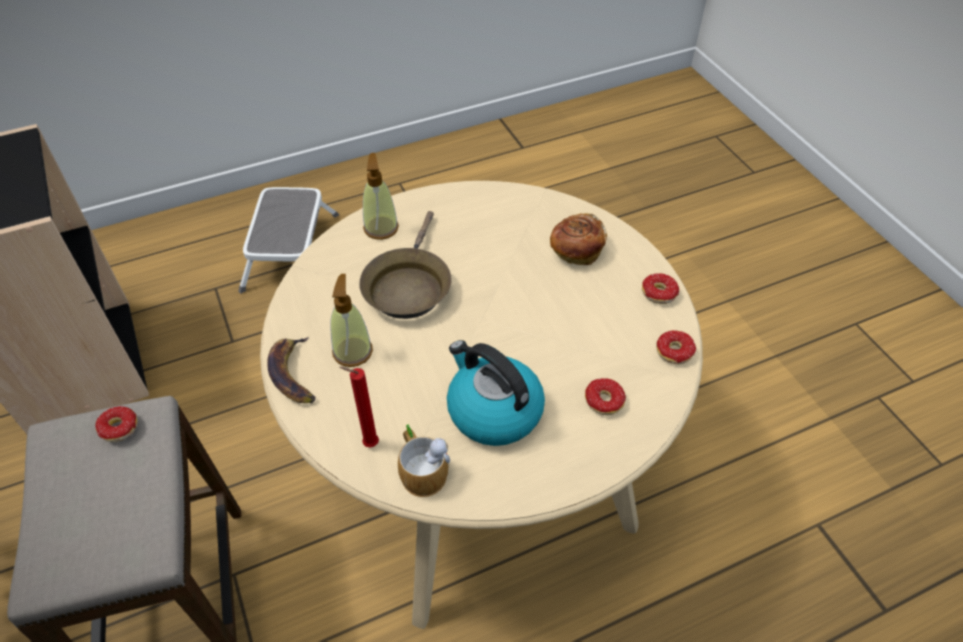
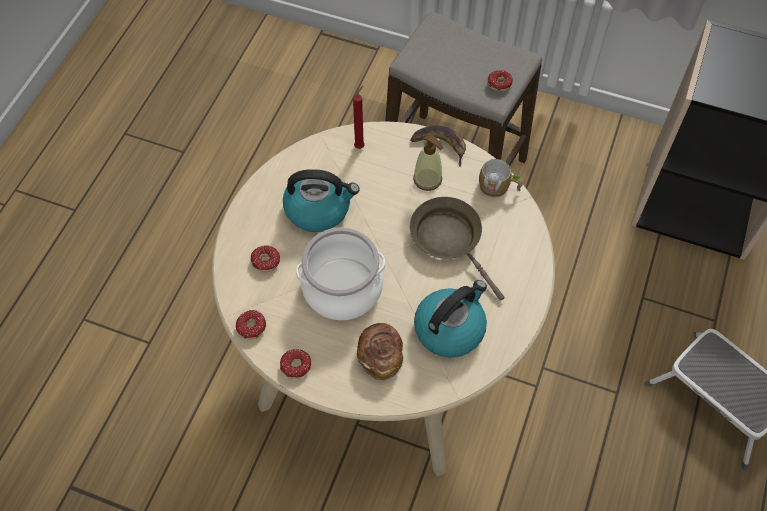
camera: 135 degrees right, 10 degrees up
soap dispenser [363,153,399,240] -> none
mug [398,424,450,497] -> mug moved to [479,159,523,197]
none -> cooking pot [296,227,386,320]
none -> kettle [414,280,487,358]

